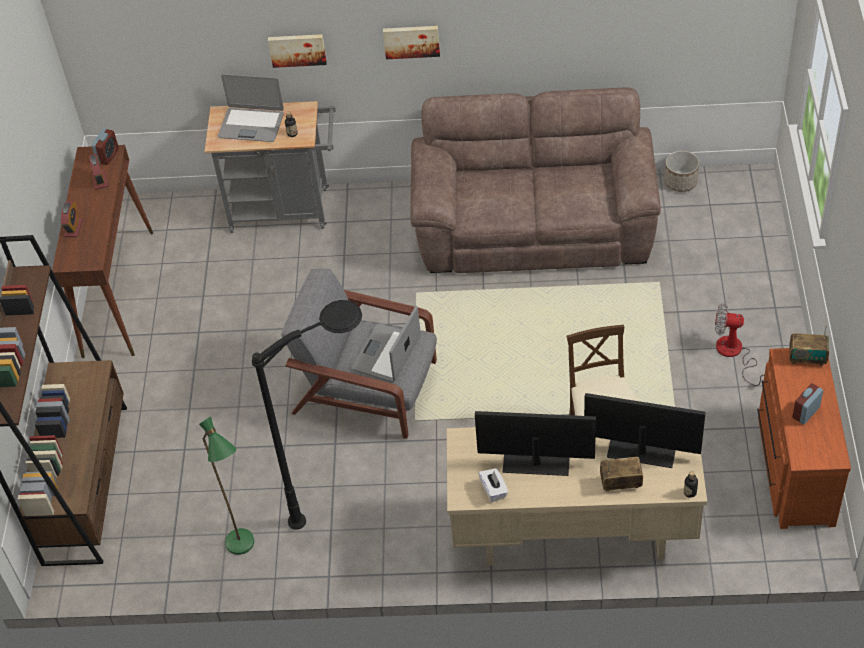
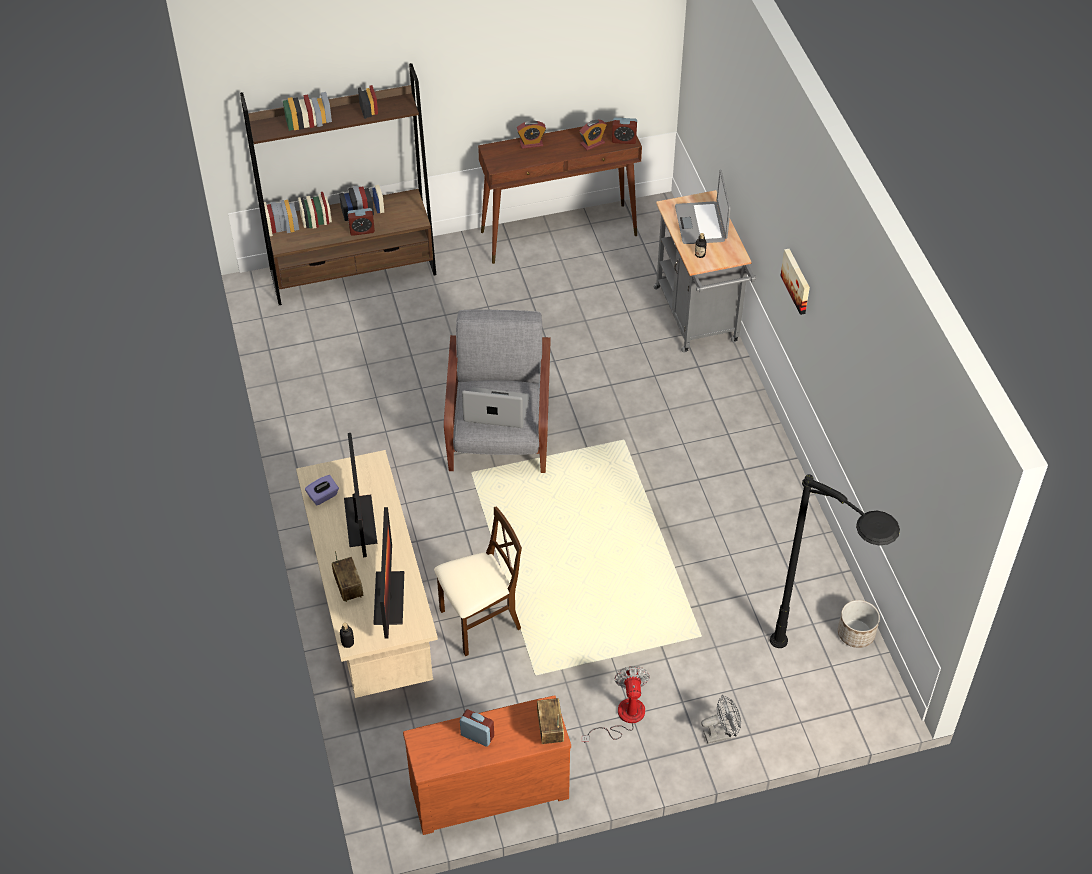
camera: 70 degrees right, 0 degrees up
green floor lamp [199,416,254,555] -> none
black floor lamp [252,300,362,530] -> black floor lamp moved to [770,474,900,648]
picture [268,34,327,68] -> none
brown sofa [410,87,661,273] -> none
white tissue box [478,468,508,502] -> purple tissue box [305,475,339,505]
none -> alarm clock [348,208,375,236]
none -> grey fan [701,695,741,744]

